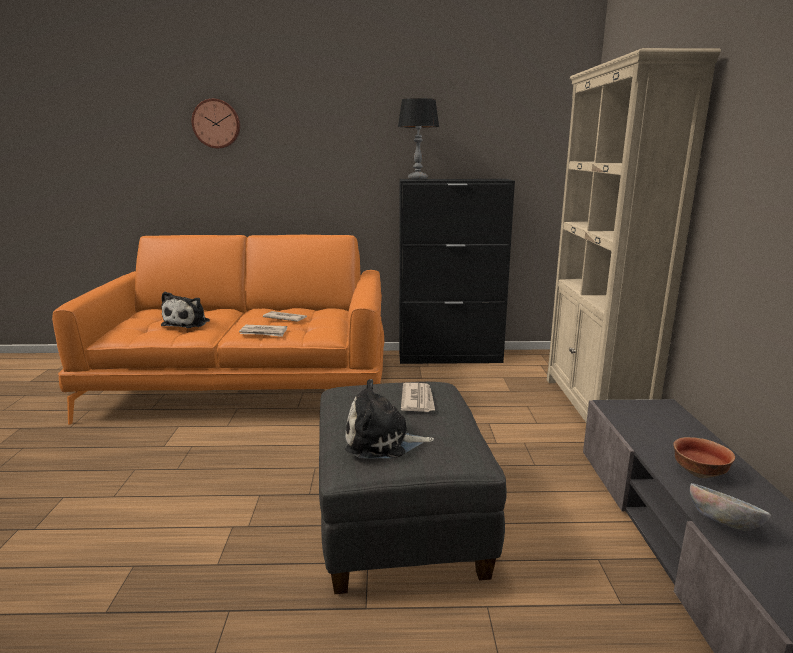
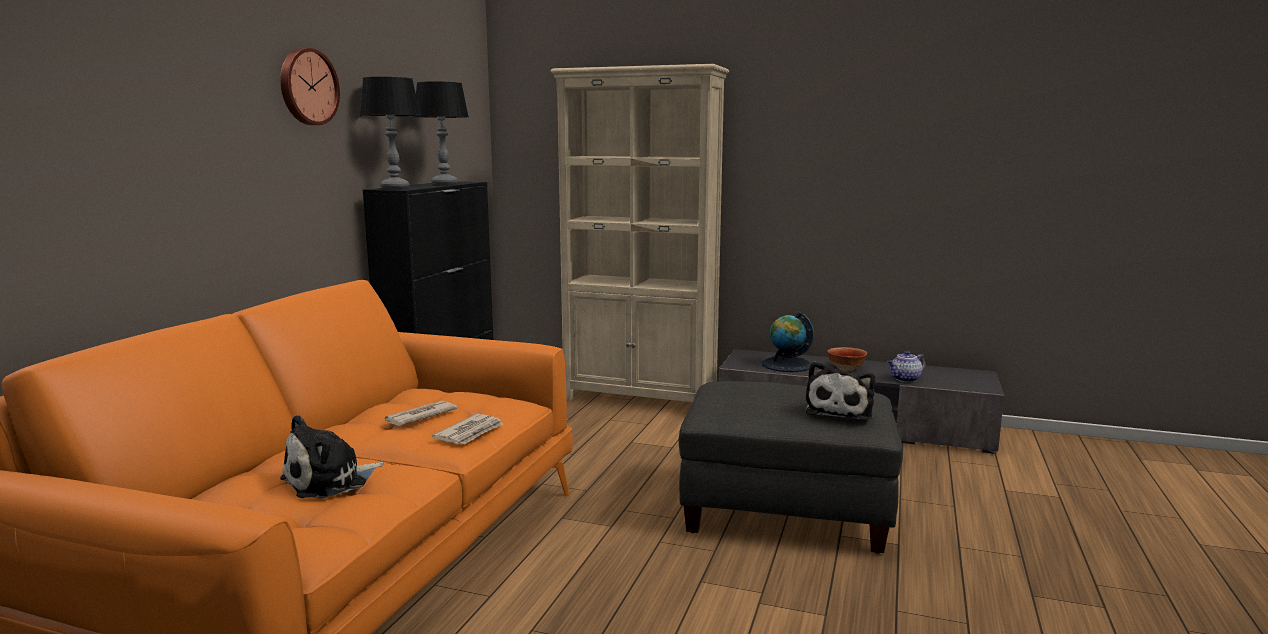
camera: 70 degrees left, 5 degrees down
plush toy [161,292,210,328] -> plush toy turned 105 degrees clockwise [280,415,384,499]
wall clock [192,99,240,148] -> wall clock moved to [280,48,340,125]
newspaper [401,383,435,412] -> none
bowl [690,483,771,531] -> teapot [887,351,926,382]
none -> table lamp [413,82,469,185]
none -> globe [762,311,814,372]

